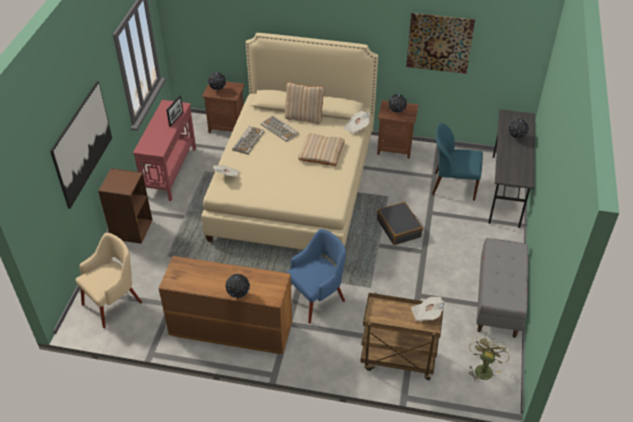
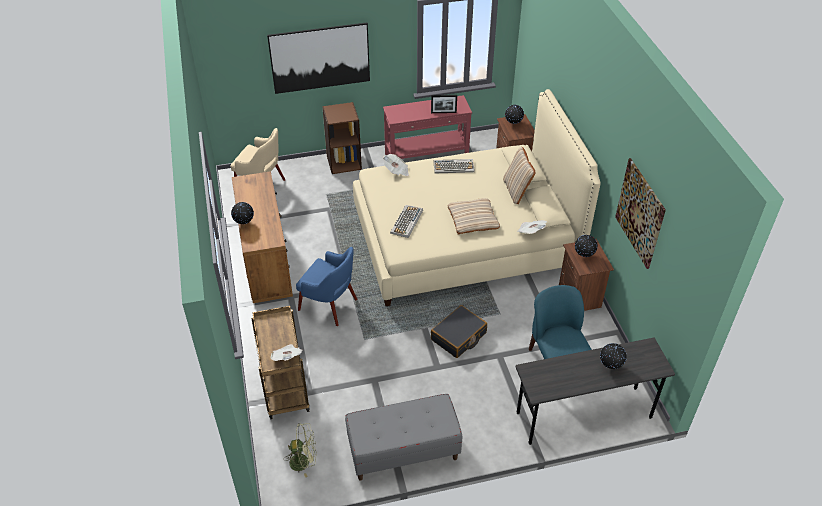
camera: 65 degrees right, 0 degrees up
keyboard [261,115,298,142] -> keyboard moved to [390,205,423,238]

